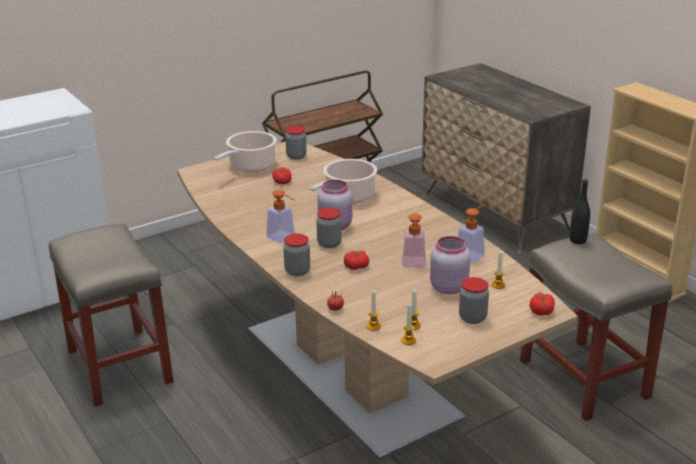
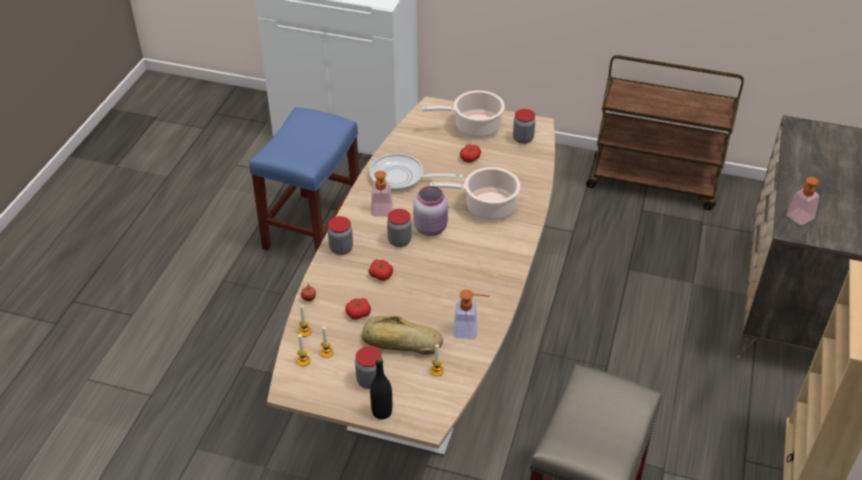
camera: 50 degrees right, 15 degrees up
beige stool [49,224,174,407] -> blue stool [249,107,360,252]
soap dispenser [402,213,426,268] -> soap dispenser moved to [786,177,819,225]
pink jar [430,236,470,294] -> bread [362,316,443,355]
tomato [530,292,555,316] -> tomato moved to [345,298,371,320]
black bottle [570,179,590,244] -> black bottle moved to [370,357,392,419]
none -> frying pan [369,154,463,191]

